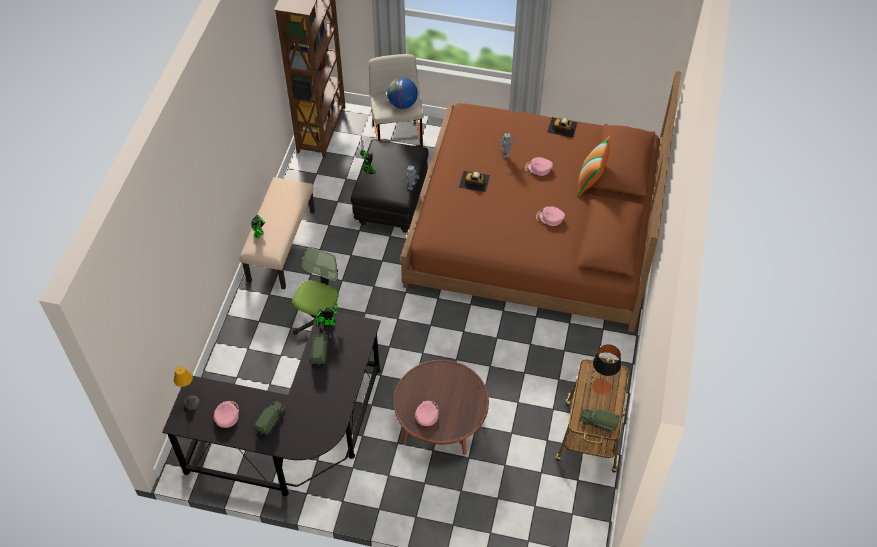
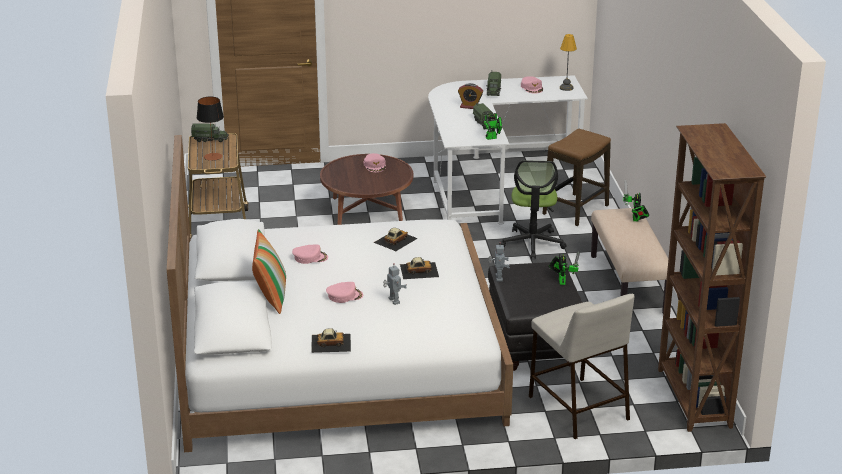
camera: 160 degrees right, 25 degrees down
black desk [162,309,381,497] -> white desk [428,75,588,225]
globe [387,78,418,109] -> none
brown bed [401,71,681,332] -> white bed [167,135,513,452]
none -> toy car [373,228,418,251]
none -> alarm clock [458,83,483,109]
none -> stool [542,128,611,226]

